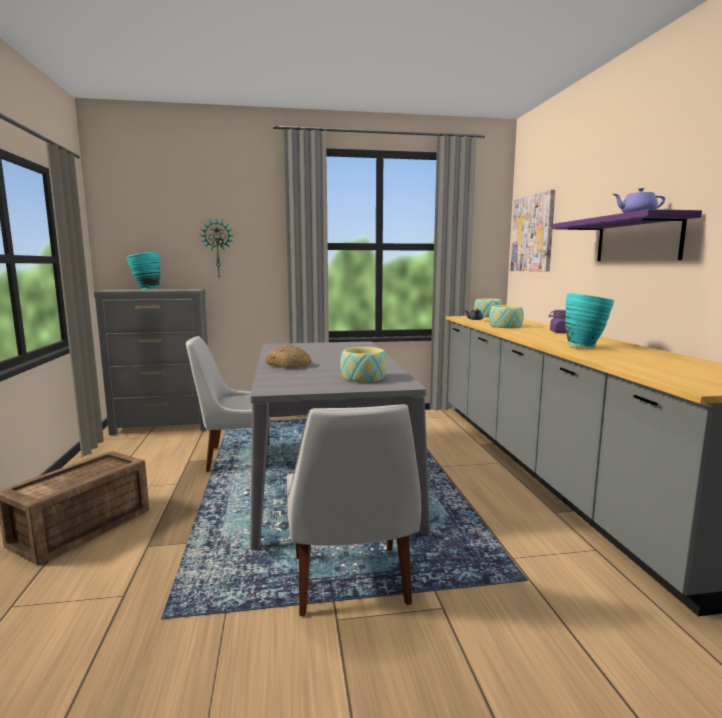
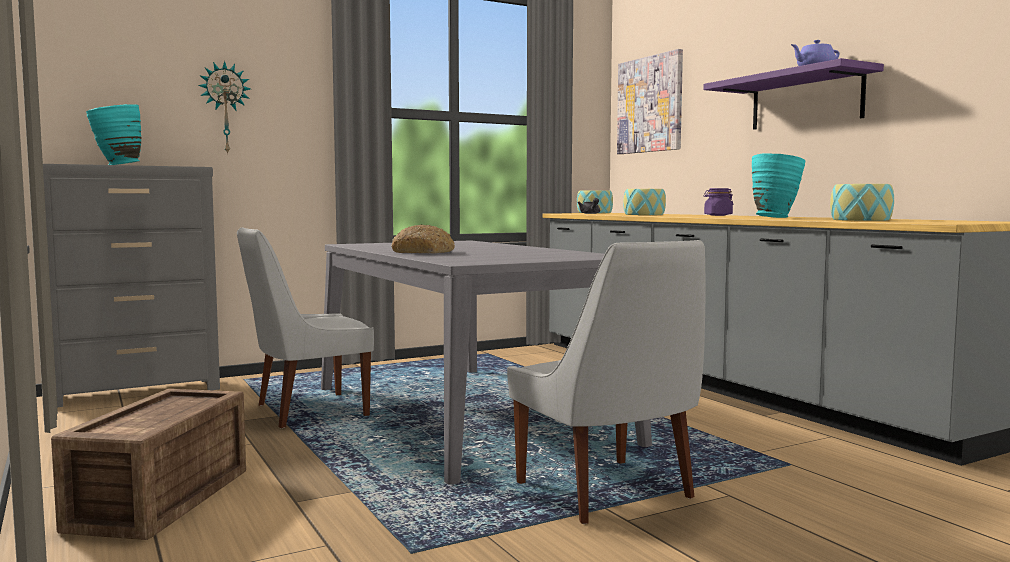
camera: 20 degrees left, 5 degrees down
bowl [340,347,387,382] -> bowl moved to [830,184,894,221]

